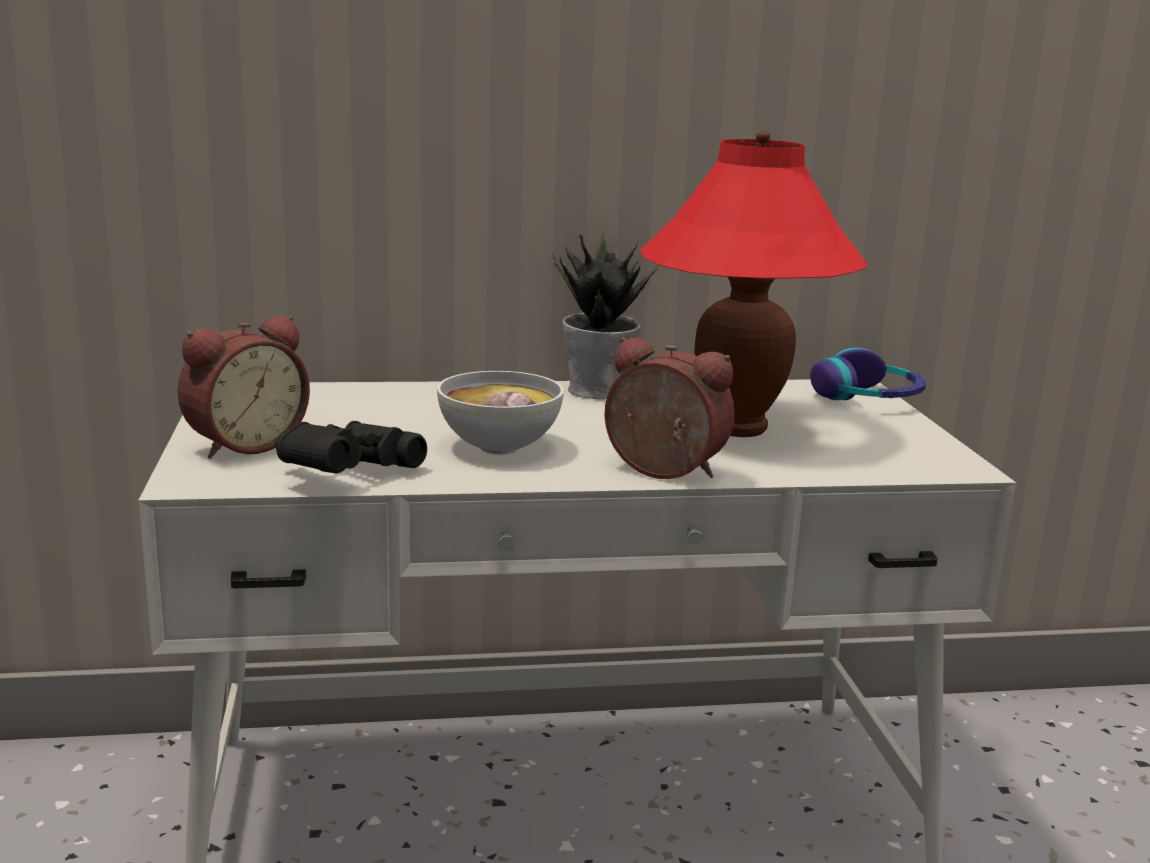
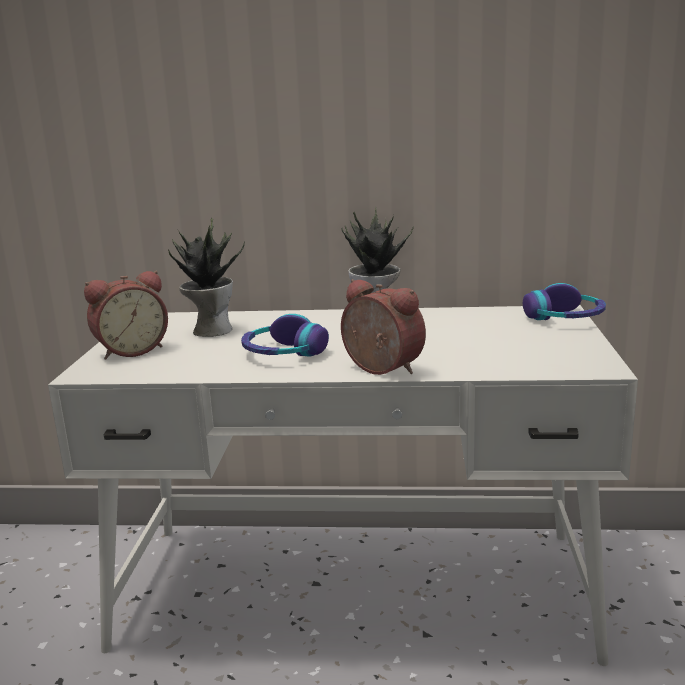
camera: 15 degrees right, 0 degrees up
black binoculars [275,421,427,473] -> none
bowl [437,371,564,454] -> headphones [241,314,329,356]
red table lamp [640,131,867,437] -> none
none -> potted plant [168,218,245,337]

